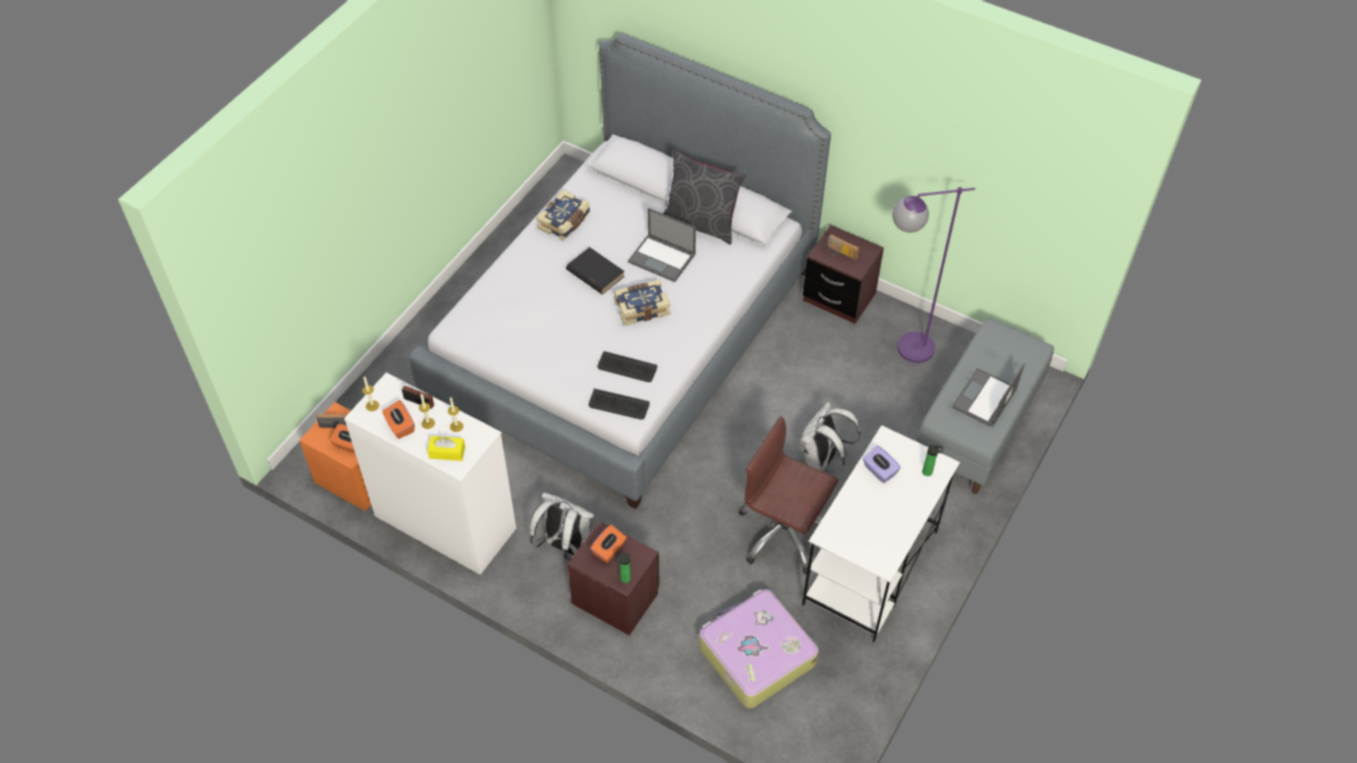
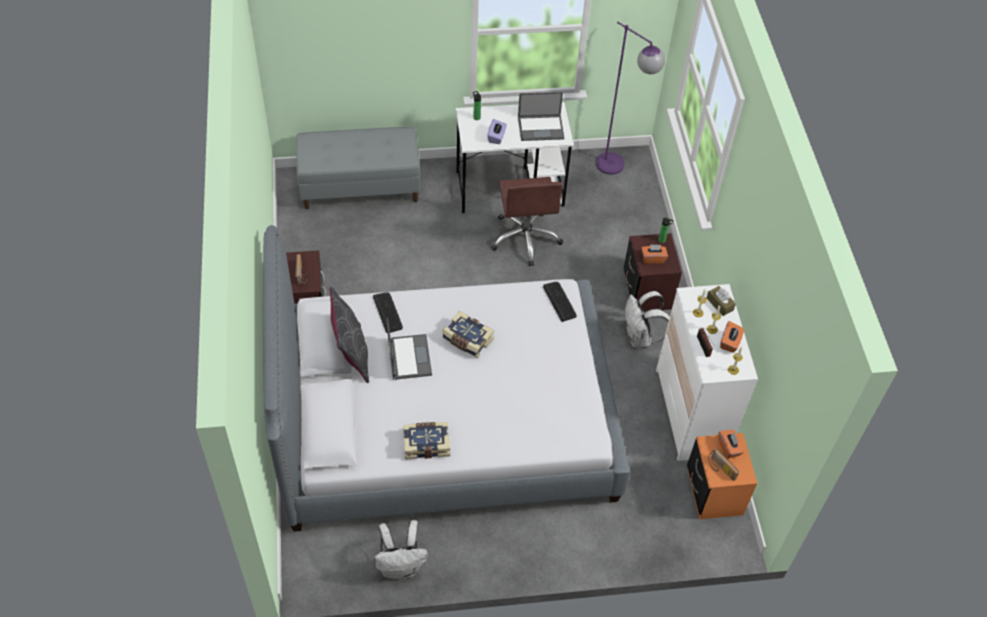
camera: 130 degrees left, 0 degrees up
yellow tissue box [427,436,465,461] -> brown tissue box [707,286,736,316]
black book [566,247,625,294] -> none
keyboard [598,351,657,382] -> keyboard moved to [373,292,403,333]
suitcase [699,589,819,708] -> none
white backpack [801,402,860,472] -> white backpack moved to [375,520,428,579]
purple floor lamp [892,187,975,363] -> purple floor lamp moved to [596,22,665,175]
laptop [952,363,1025,427] -> laptop moved to [518,92,564,141]

